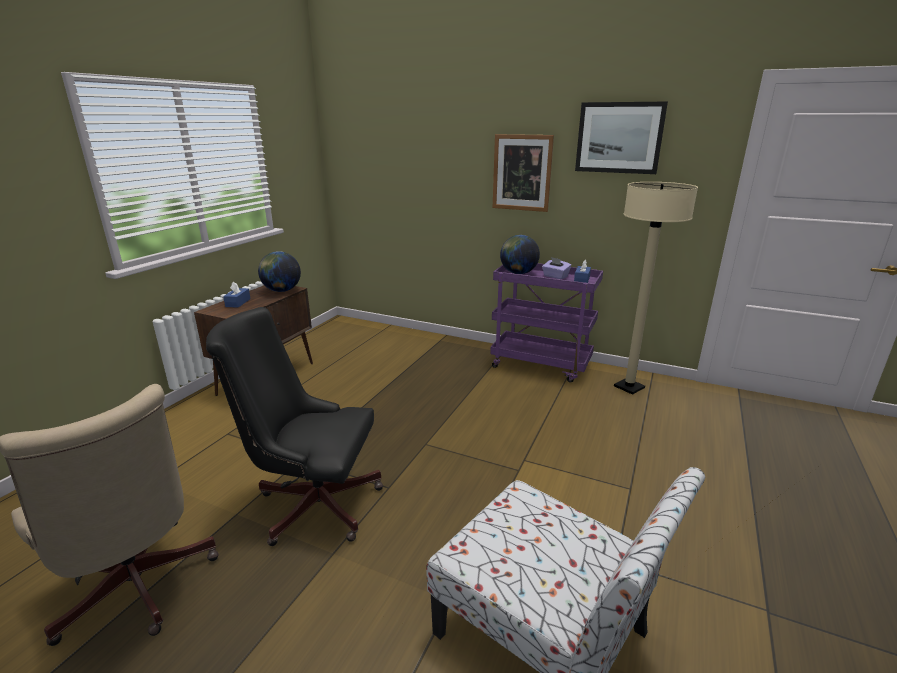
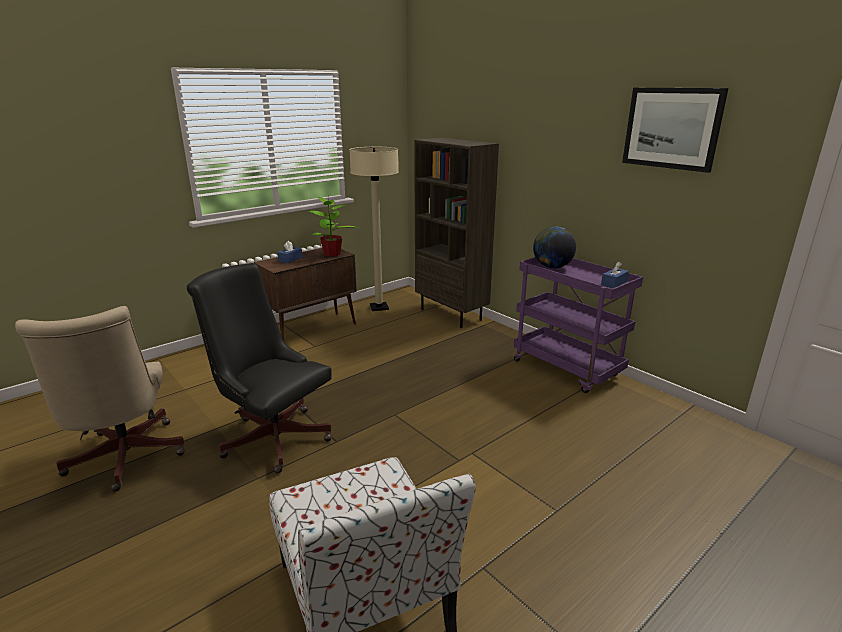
camera: 25 degrees right, 0 degrees up
globe [258,251,301,292] -> potted plant [308,197,358,257]
picture [493,134,554,212] -> none
purple tissue box [542,257,571,279] -> none
beige floor lamp [614,182,698,395] -> beige floor lamp moved to [349,147,399,311]
none -> brown bookcase [414,138,499,328]

